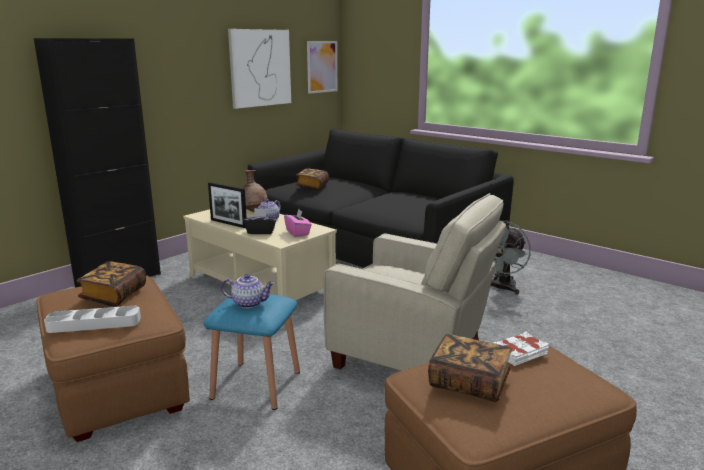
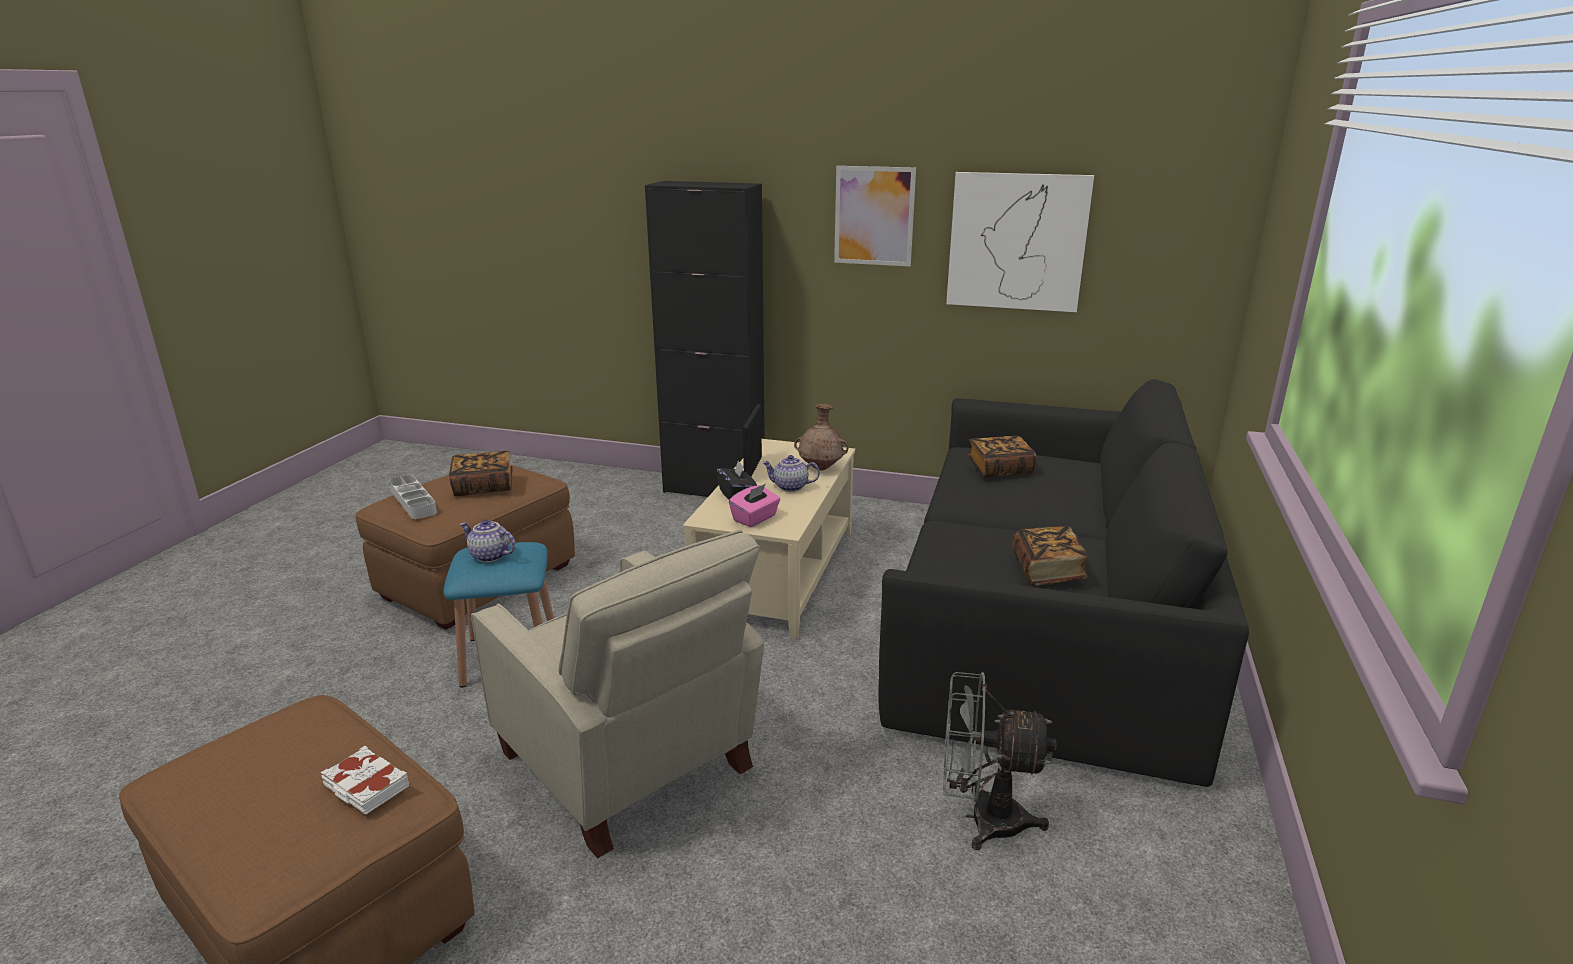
camera: 65 degrees right, 5 degrees up
teapot [221,274,275,309] -> teapot turned 135 degrees clockwise [460,519,516,562]
picture [307,41,337,94] -> picture moved to [834,166,916,266]
beige armchair [324,193,506,371] -> beige armchair turned 45 degrees counterclockwise [471,530,764,859]
book [428,334,512,402] -> book moved to [1012,526,1088,586]

